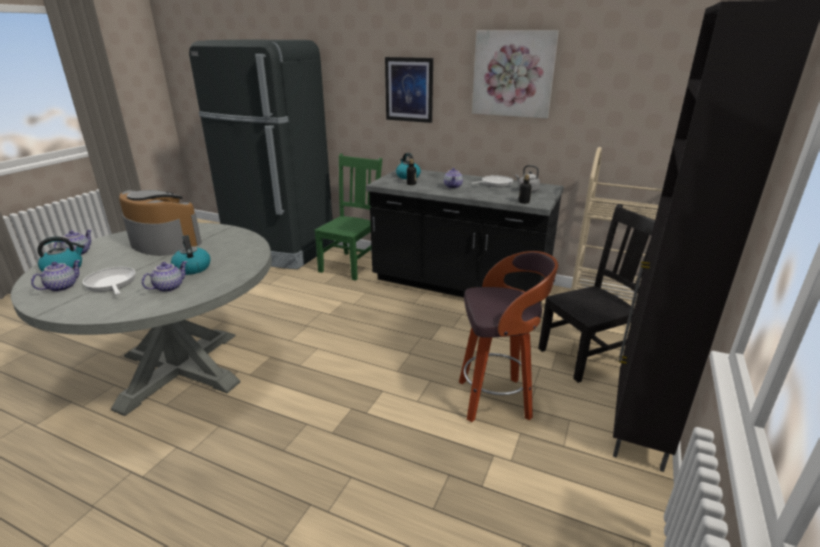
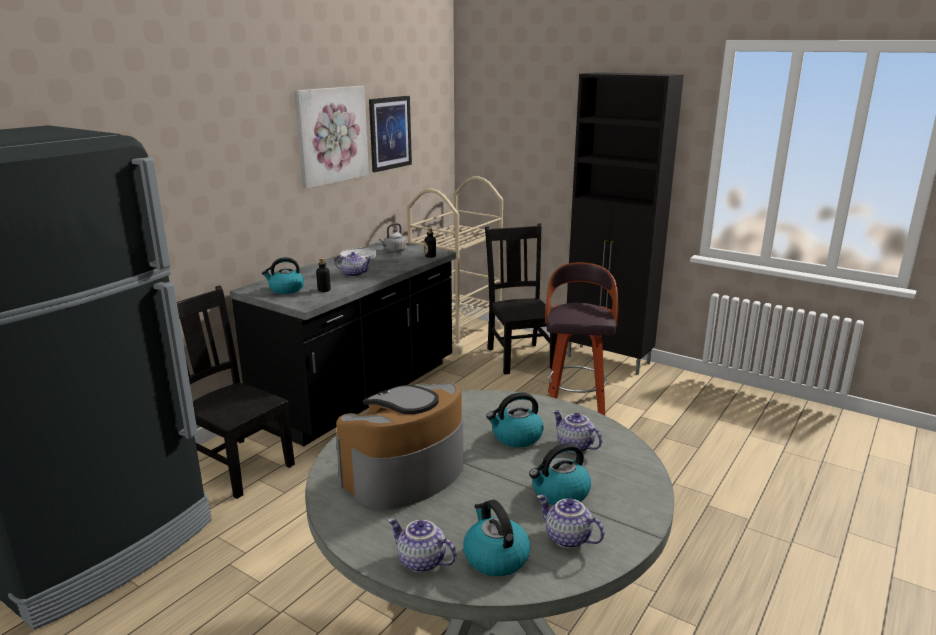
camera: 80 degrees left, 5 degrees down
frying pan [83,267,135,295] -> kettle [529,443,591,505]
green chair [314,154,382,280] -> black chair [177,286,295,499]
picture [385,57,433,123] -> picture moved to [369,96,412,172]

